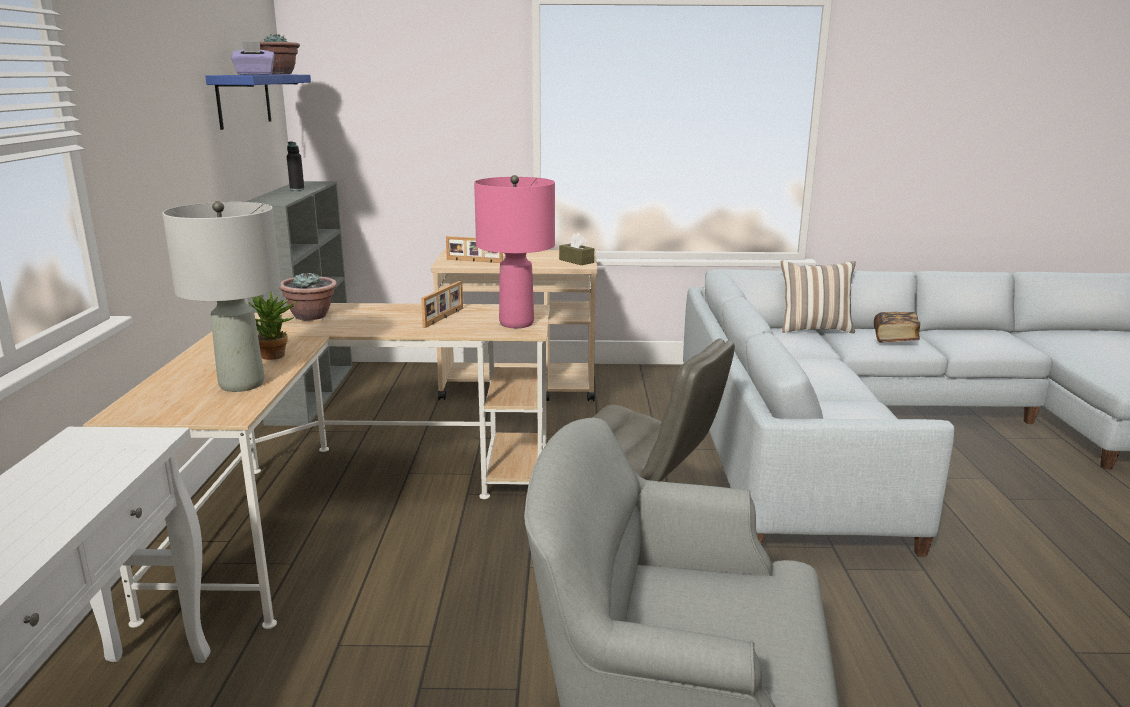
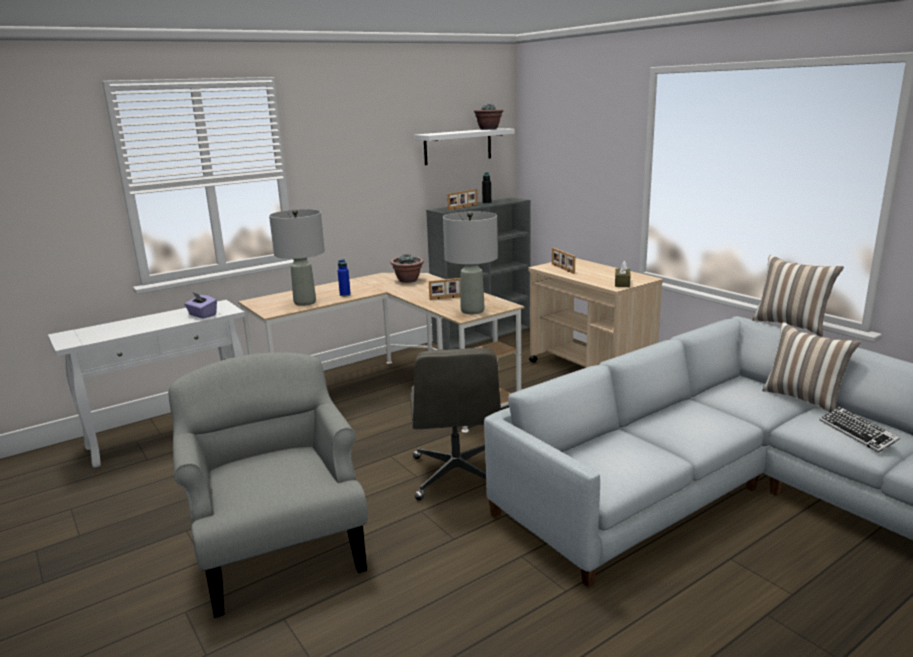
camera: 55 degrees right, 0 degrees up
blue shelf [205,74,311,130] -> white shelf [414,128,515,165]
purple tissue box [231,41,275,75] -> purple tissue box moved to [184,293,217,319]
potted plant [248,292,299,360] -> blue bottle [338,259,351,297]
pink table lamp [474,175,555,328] -> grey table lamp [443,211,498,314]
book [874,312,920,342] -> keyboard [819,407,900,453]
none -> picture frame [447,189,478,210]
none -> pillow [752,255,844,337]

